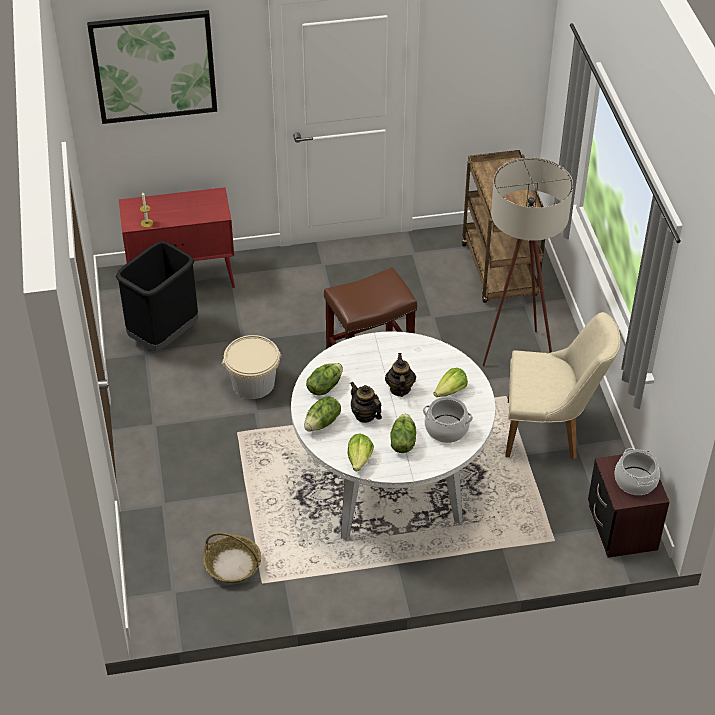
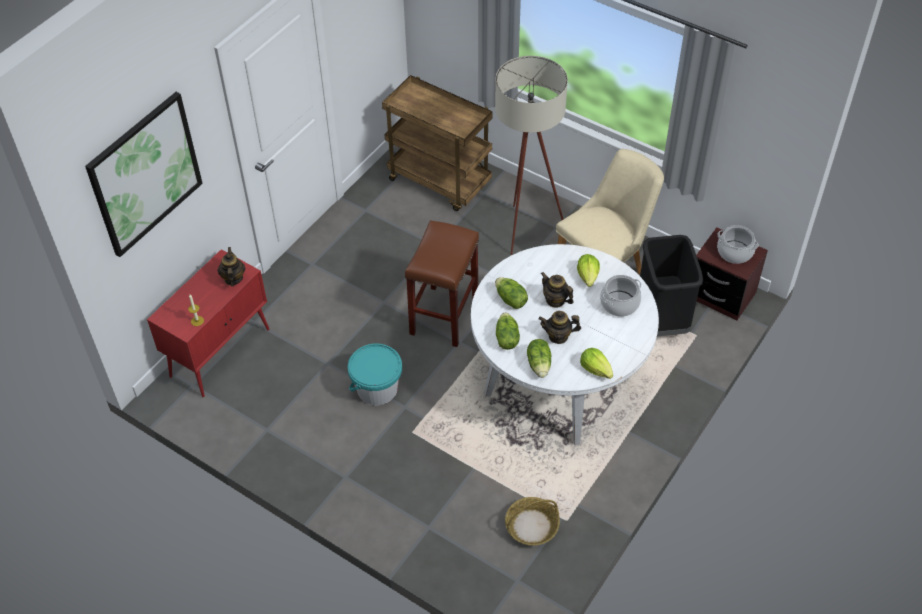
camera: 45 degrees left, 5 degrees up
black trash can [116,241,199,351] -> black trash can moved to [640,235,703,336]
beige bucket [221,335,282,399] -> turquoise bucket [348,343,402,405]
lettuce [390,414,416,453] -> lettuce moved to [495,277,528,309]
none -> teapot [217,247,246,286]

